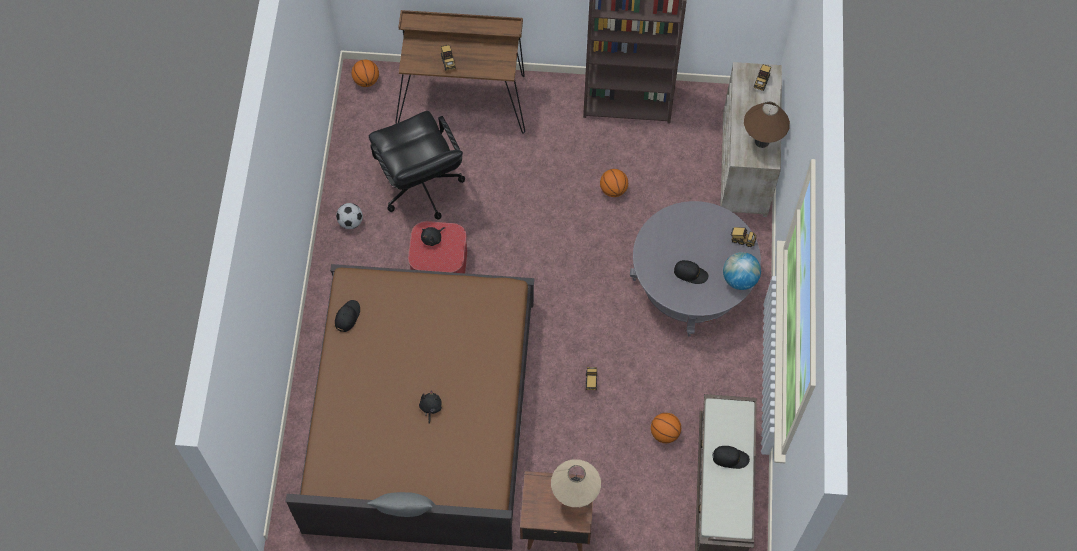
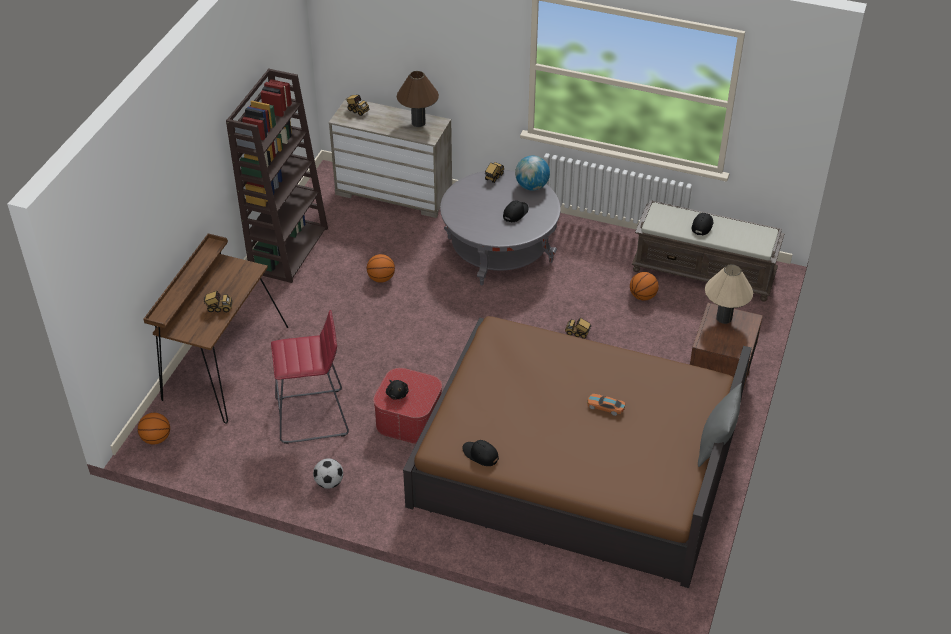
camera: 75 degrees left, 20 degrees down
black office chair [369,111,465,219] -> red stool [271,310,349,444]
black plush toy [419,390,442,424] -> toy car [587,394,625,416]

